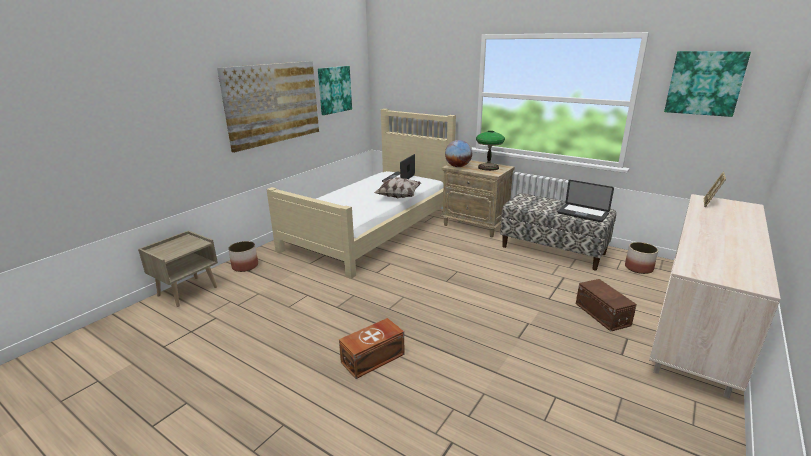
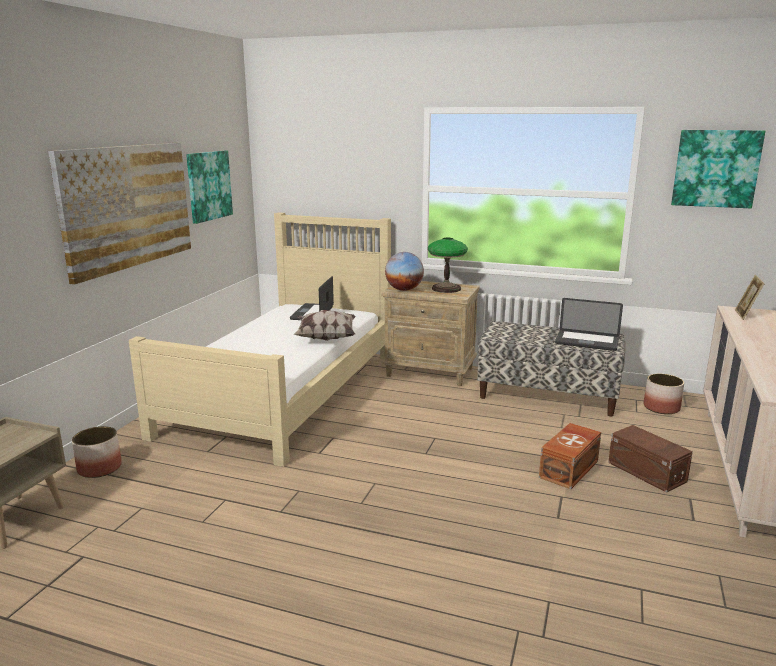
camera: 15 degrees left, 5 degrees down
brown storage box [339,318,405,379] -> brown storage box moved to [539,423,601,489]

